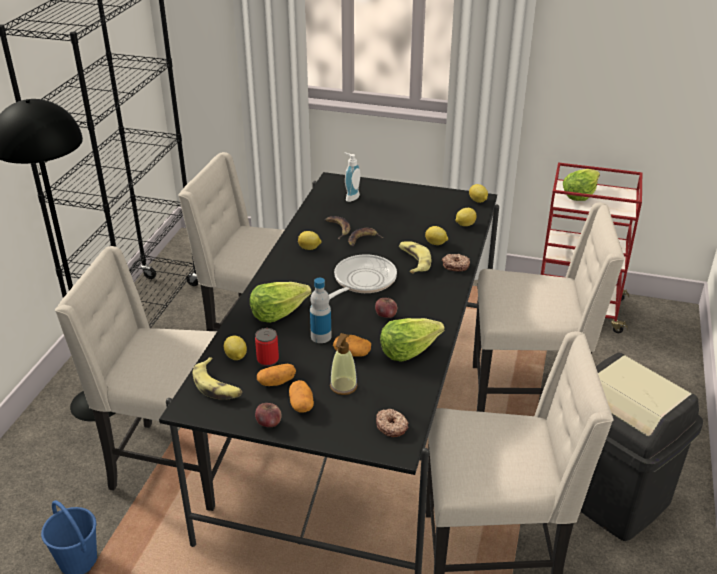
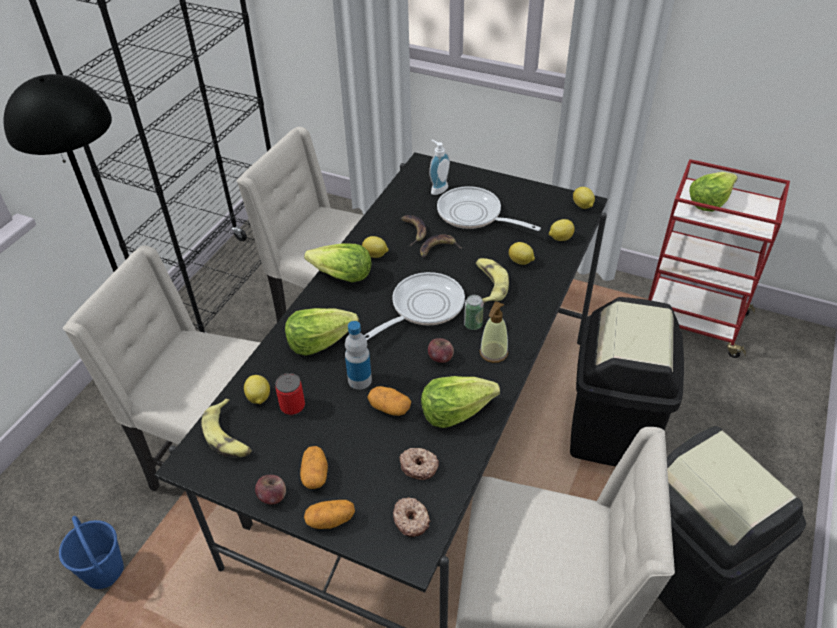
camera: 10 degrees right, 10 degrees up
potato [257,364,296,386] -> potato moved to [304,500,355,529]
soap dispenser [330,333,357,395] -> soap dispenser moved to [480,301,508,363]
donut [442,254,470,271] -> donut moved to [399,448,439,480]
beige chair [473,203,625,412] -> black trash can [570,297,684,466]
none -> lettuce [304,243,372,282]
none -> frying pan [437,186,541,231]
none -> can [464,295,484,330]

